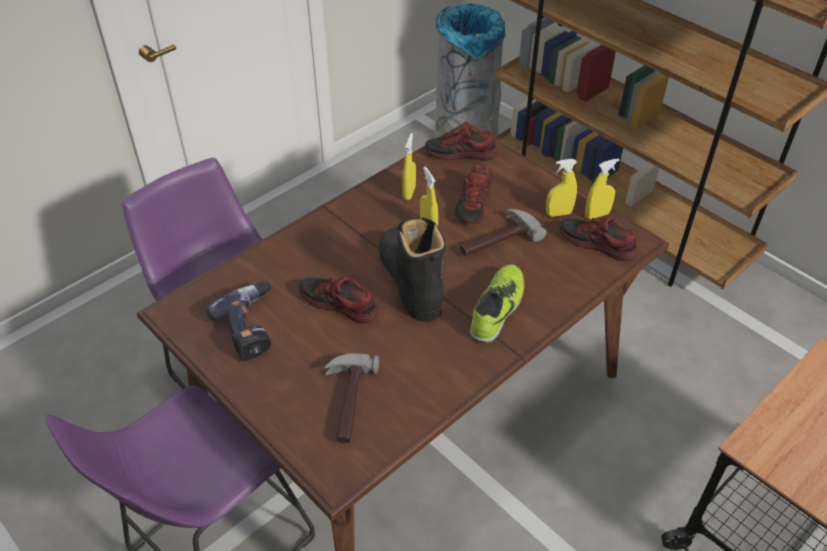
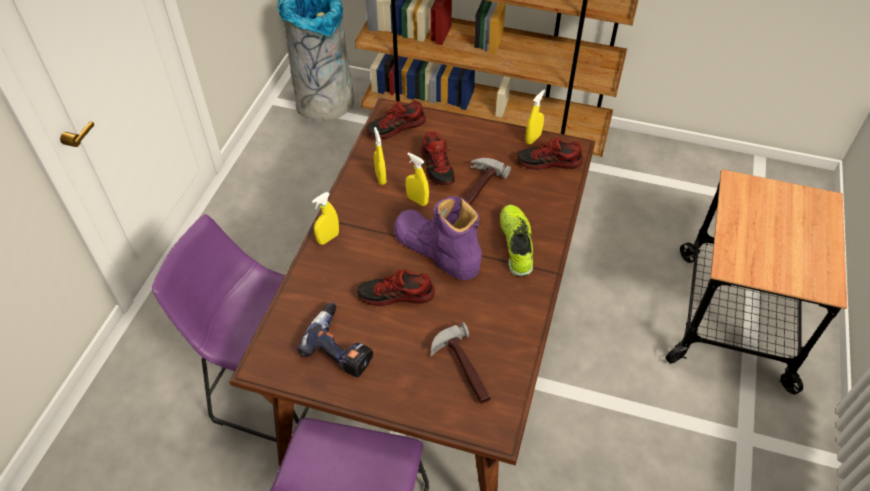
camera: 30 degrees left, 5 degrees up
black boot [379,217,446,322] -> purple boot [394,196,482,280]
yellow spray bottle [546,159,577,217] -> yellow spray bottle moved to [312,192,339,245]

